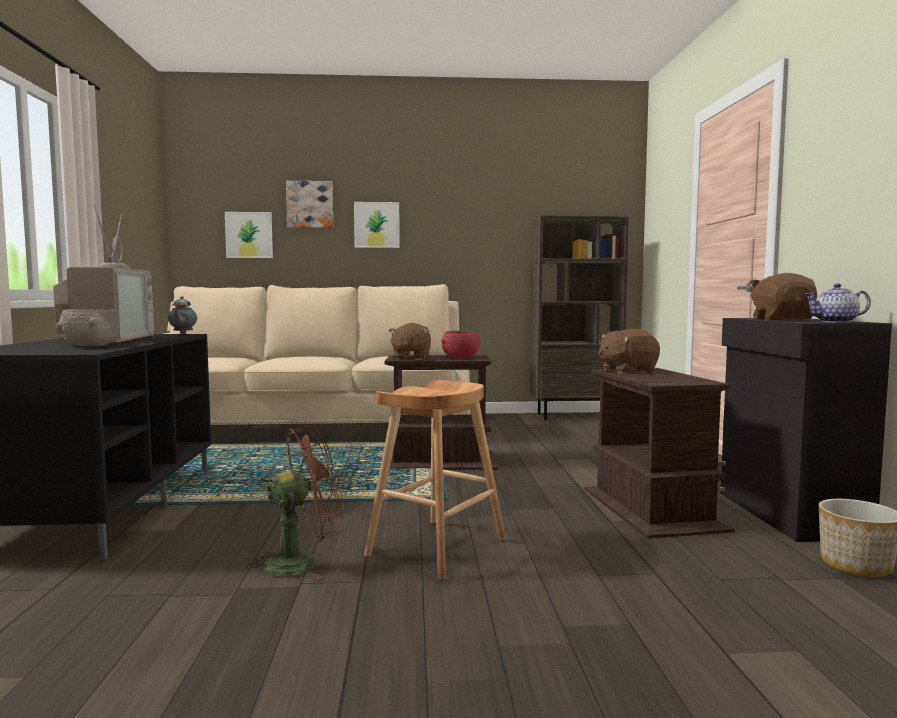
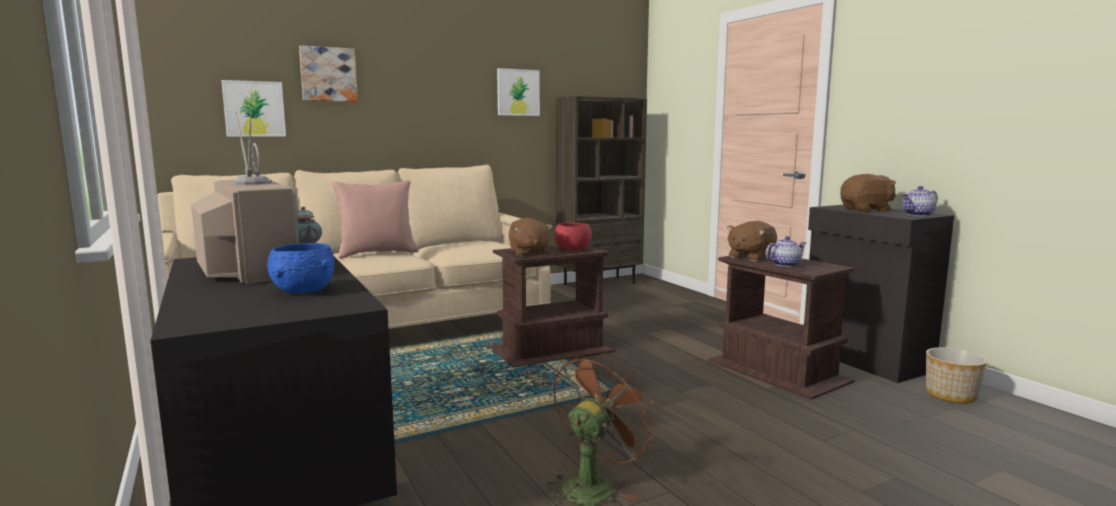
camera: 25 degrees left, 5 degrees up
grey bowl [56,309,119,346] -> blue bowl [267,243,334,294]
picture [354,202,400,248] -> picture moved to [497,68,540,116]
brown stool [364,380,506,580] -> none
brown plush toy [749,273,817,320] -> brown plush toy turned 105 degrees clockwise [840,174,896,212]
none -> pink pillow [332,180,419,258]
none -> teapot [765,236,806,267]

